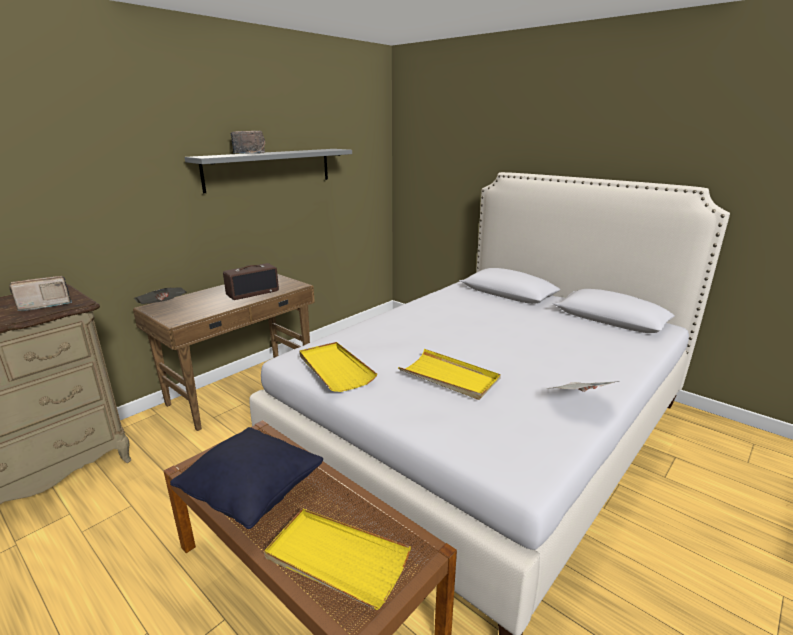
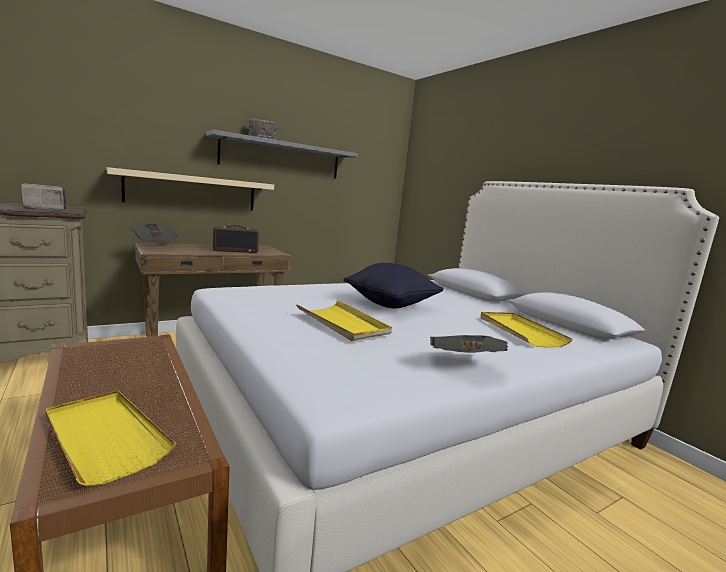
camera: 15 degrees right, 10 degrees down
black pillow [170,427,323,529] -> black pillow moved to [343,263,444,308]
yellow tray [299,342,377,392] -> yellow tray moved to [481,312,573,348]
none -> beige shelf [107,167,274,211]

